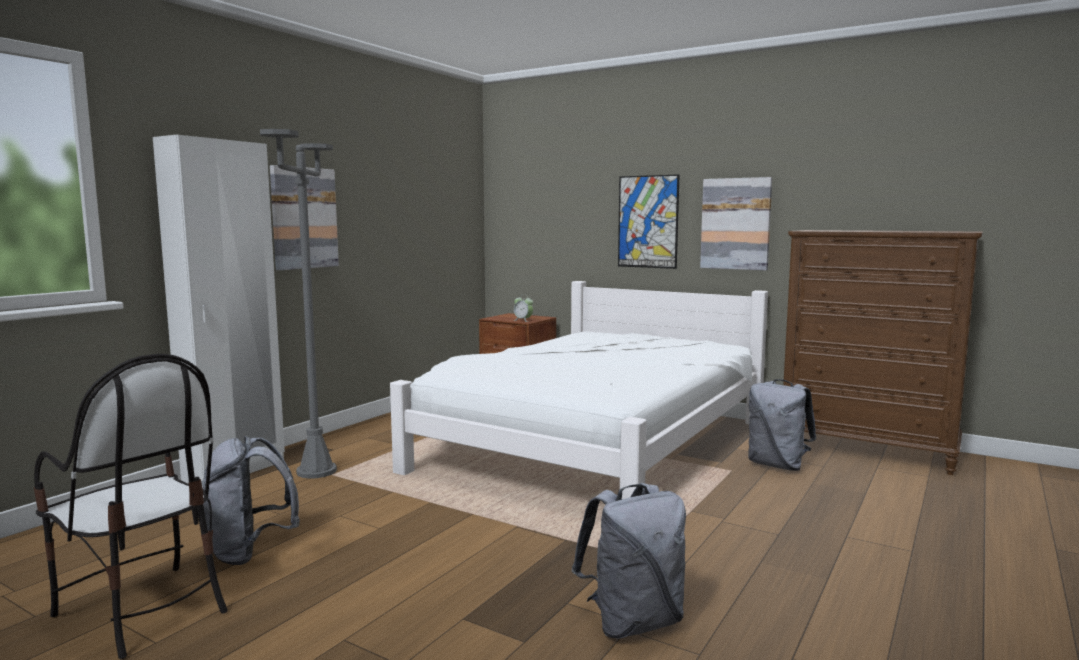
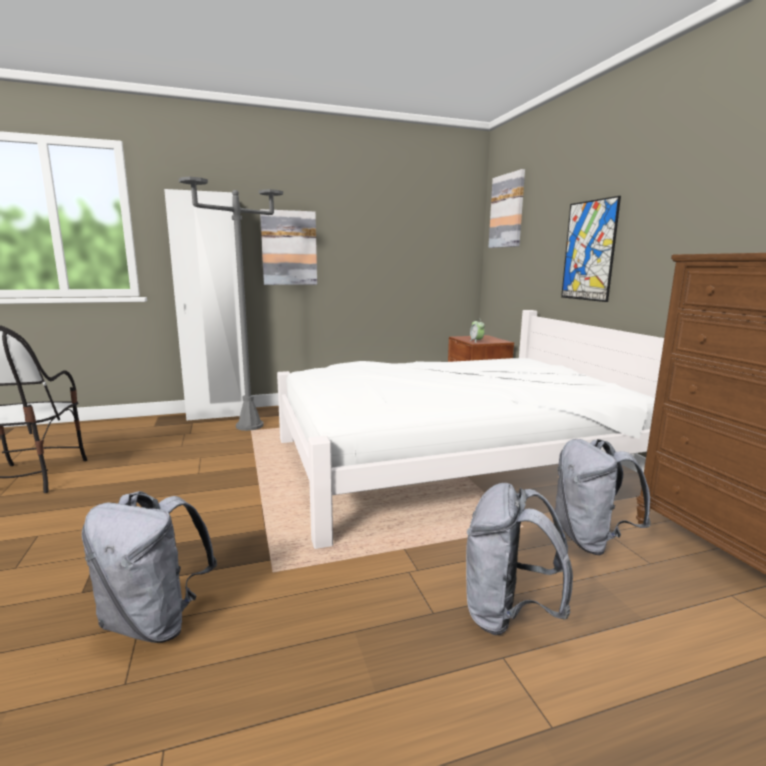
camera: 40 degrees right, 5 degrees up
grey backpack [202,436,300,565] -> grey backpack moved to [466,483,573,635]
picture [700,177,772,271] -> picture moved to [488,169,525,248]

